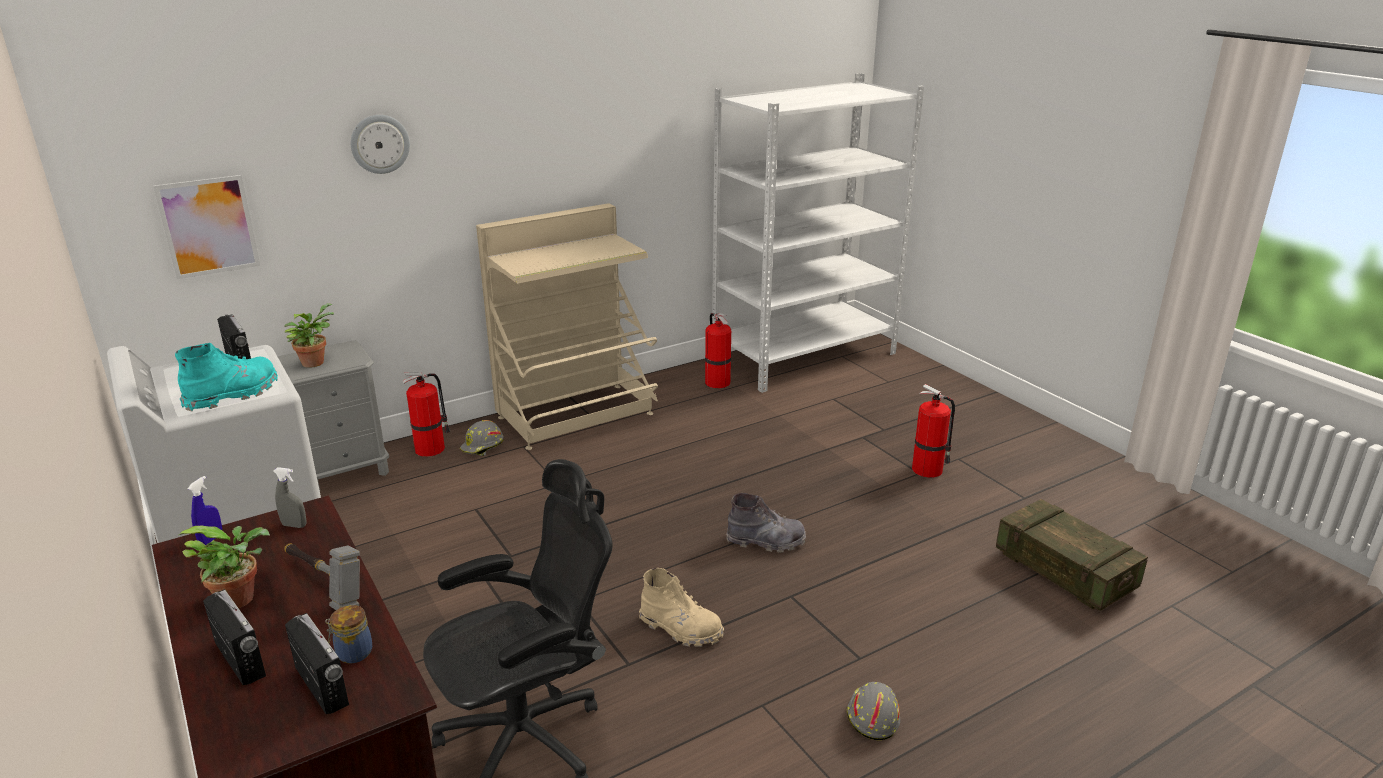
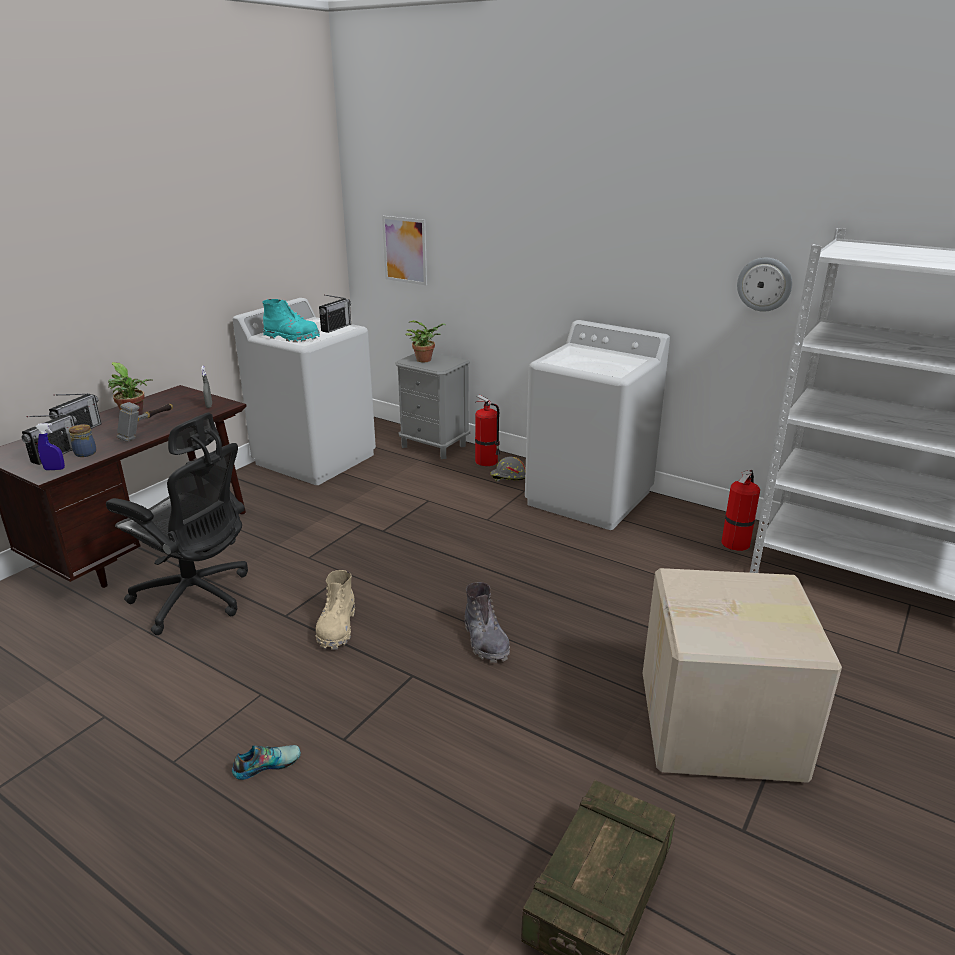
camera: 65 degrees right, 0 degrees up
blue spray bottle [188,476,222,545] -> blue spray bottle moved to [35,423,65,470]
wall clock [351,115,410,174] -> wall clock moved to [737,258,792,312]
beige shoe rack [476,203,658,450] -> white washing machine [525,320,670,530]
grey hard hat [847,682,900,740] -> shoe [232,745,301,780]
fire extinguisher [912,384,955,478] -> cardboard box [643,568,842,783]

